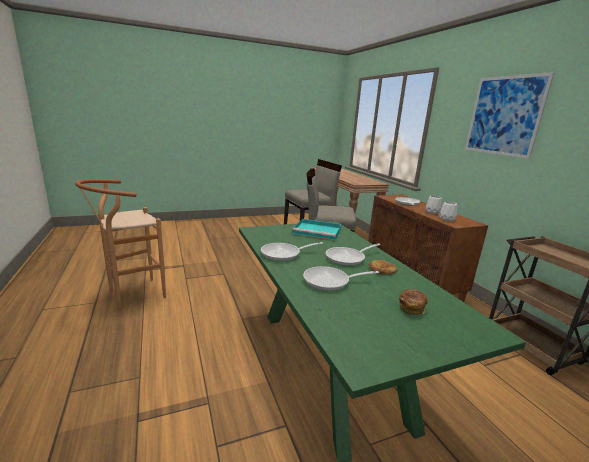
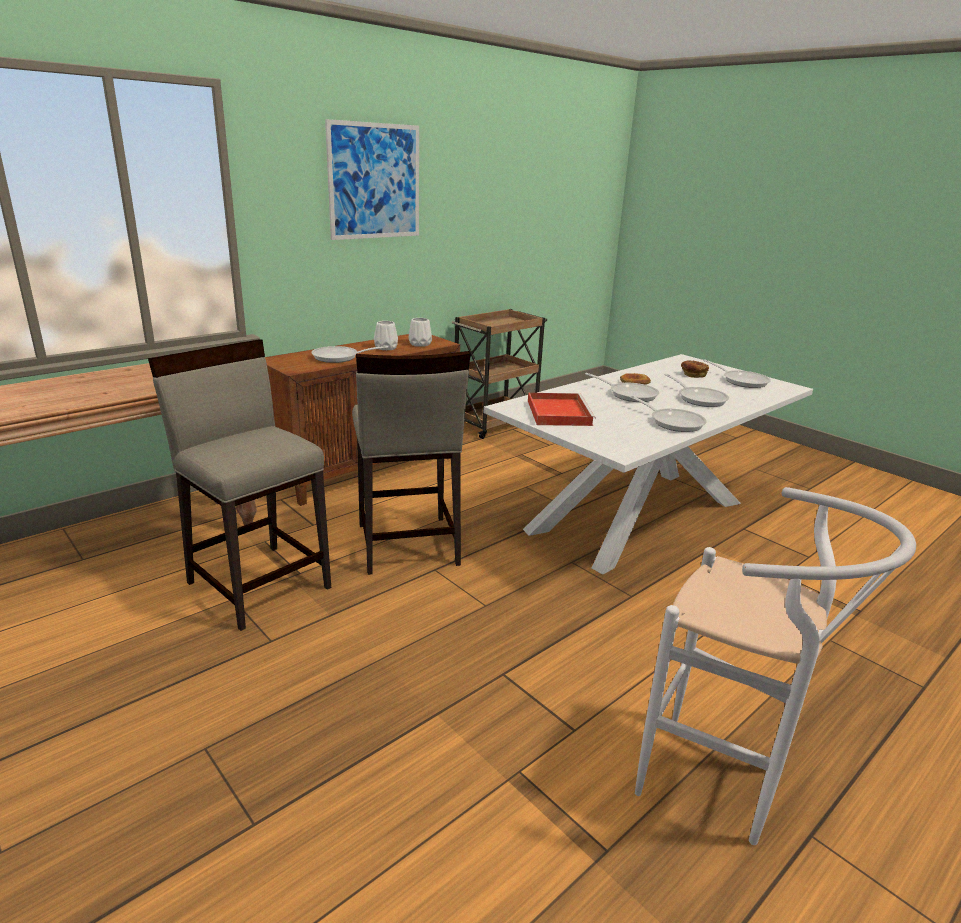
camera: 110 degrees left, 5 degrees up
brown stool [75,179,166,309] -> white stool [635,487,916,845]
green dining table [239,221,526,462] -> white dining table [484,354,813,575]
turquoise tray [293,219,342,240] -> red tray [528,393,596,426]
none -> frying pan [703,359,771,388]

